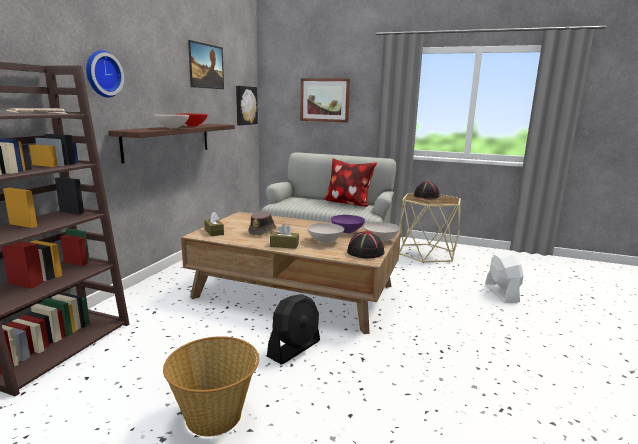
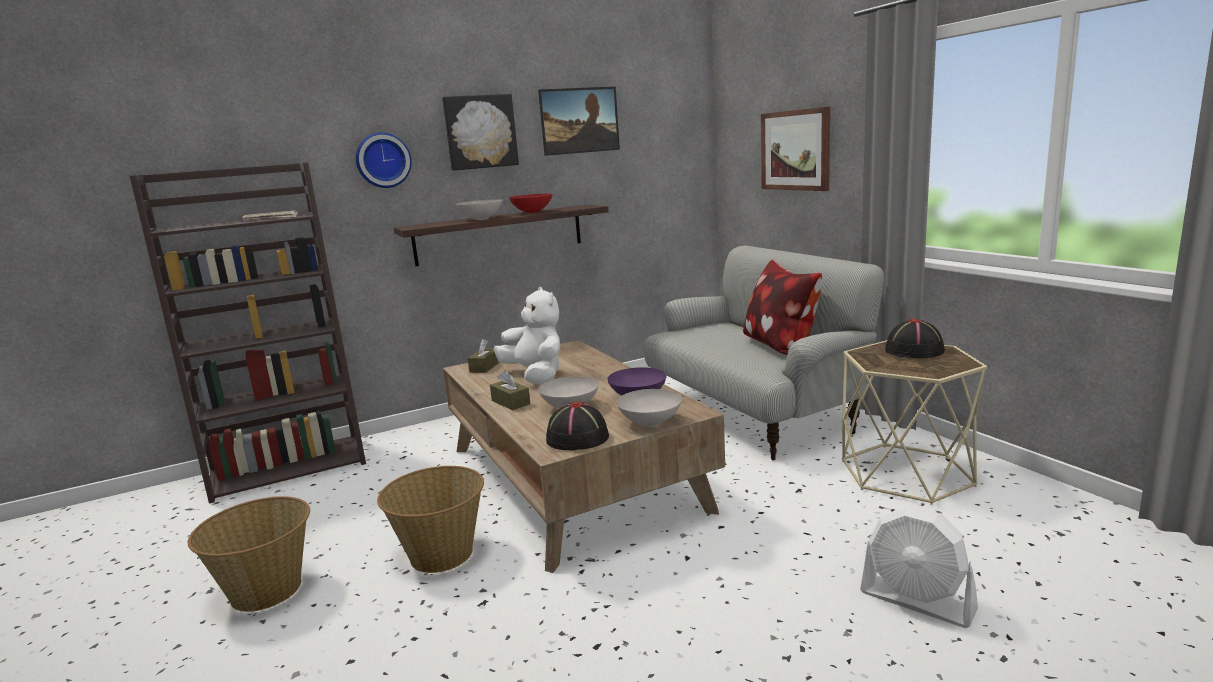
camera: 45 degrees right, 0 degrees up
picture [236,86,258,125] -> picture moved to [442,94,519,170]
brown hat [248,211,277,235] -> white plush toy [494,287,560,384]
black fan [267,294,320,365] -> basket [377,466,484,573]
white fan [485,250,524,303] -> white fan turned 90 degrees clockwise [860,507,978,628]

